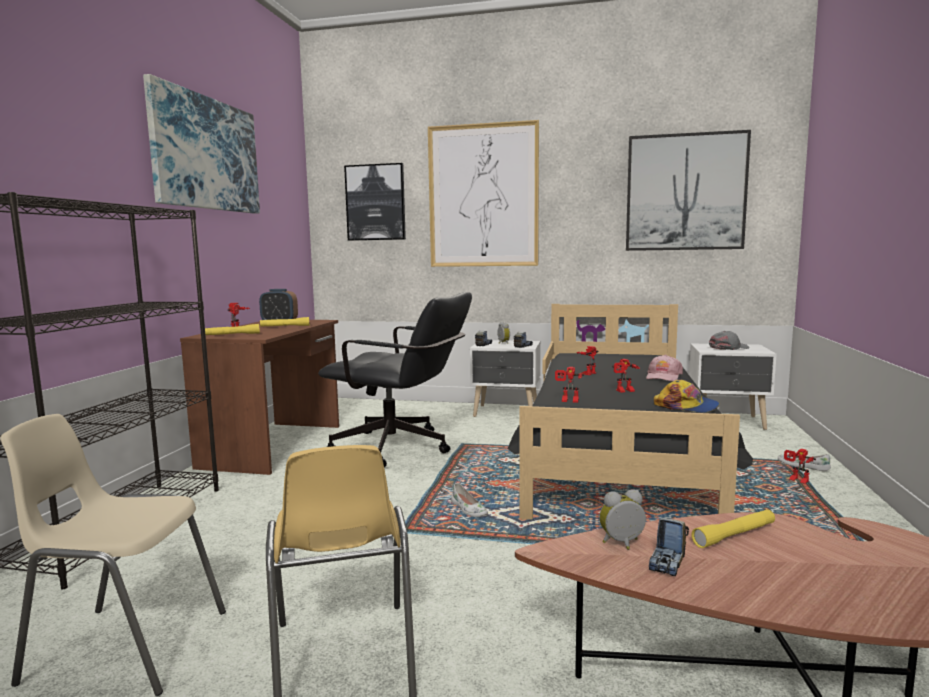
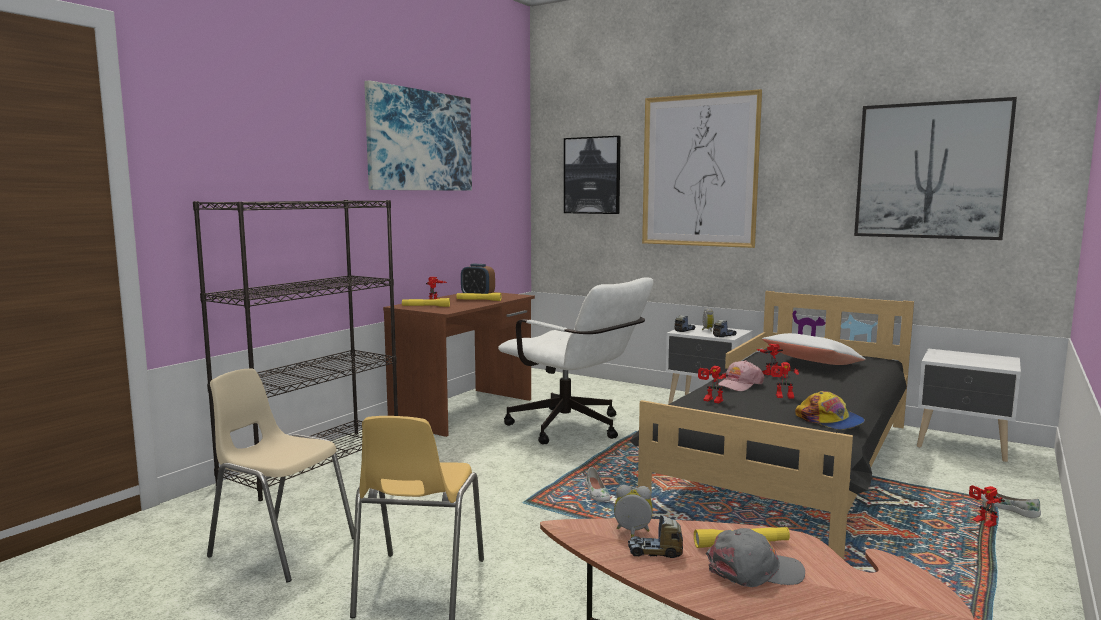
camera: 20 degrees right, 0 degrees up
black office chair [318,292,472,467] -> white office chair [498,277,653,444]
pink cap [646,354,683,381] -> pink cap moved to [718,360,764,391]
toy truck [649,518,689,576] -> toy truck turned 45 degrees clockwise [628,515,683,558]
grey cap [709,331,749,350] -> grey cap moved to [706,528,805,587]
none -> white pillow [762,333,866,365]

